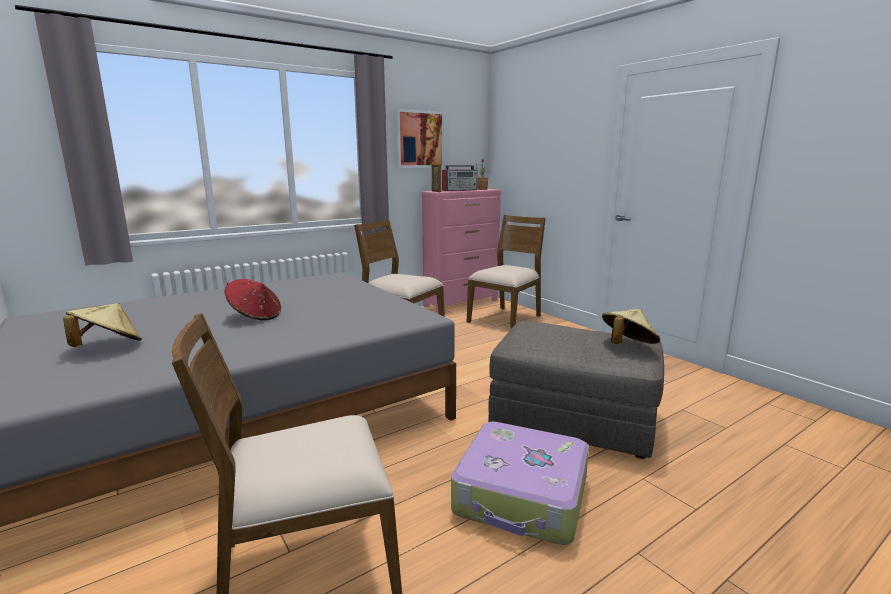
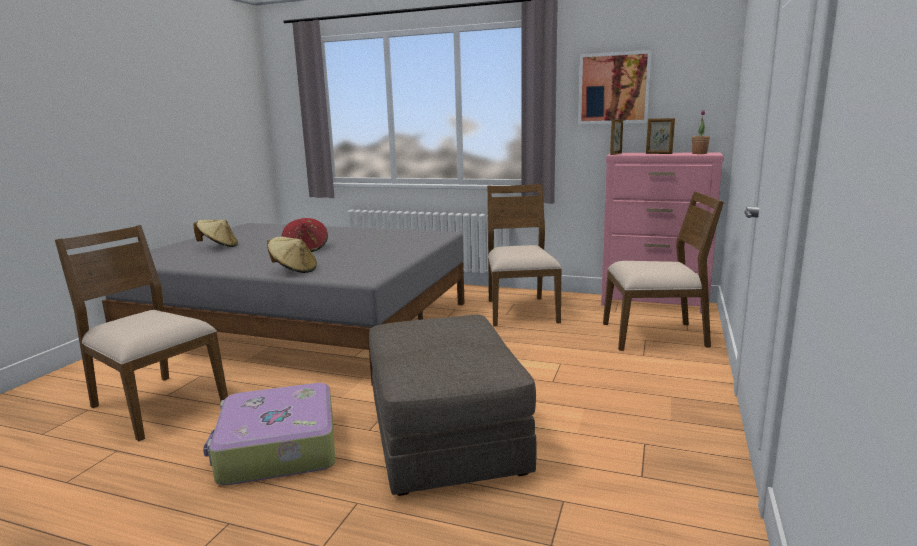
camera: 55 degrees right, 0 degrees up
radio [442,164,478,191] -> picture frame [646,118,675,154]
beige hat [602,309,660,344] -> beige hat moved to [267,237,317,273]

